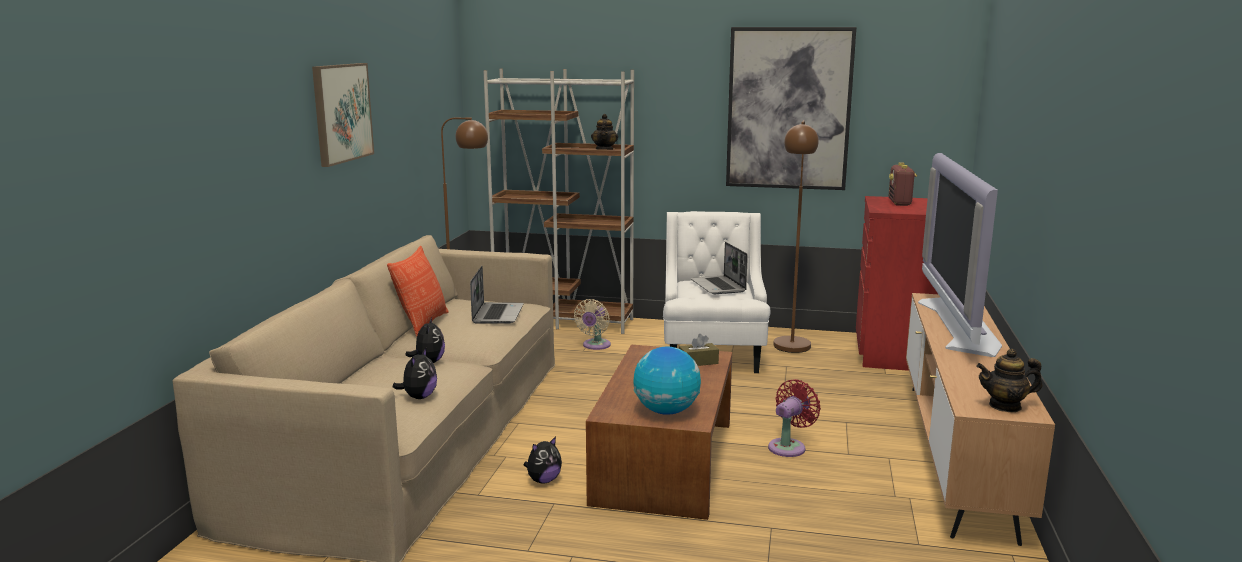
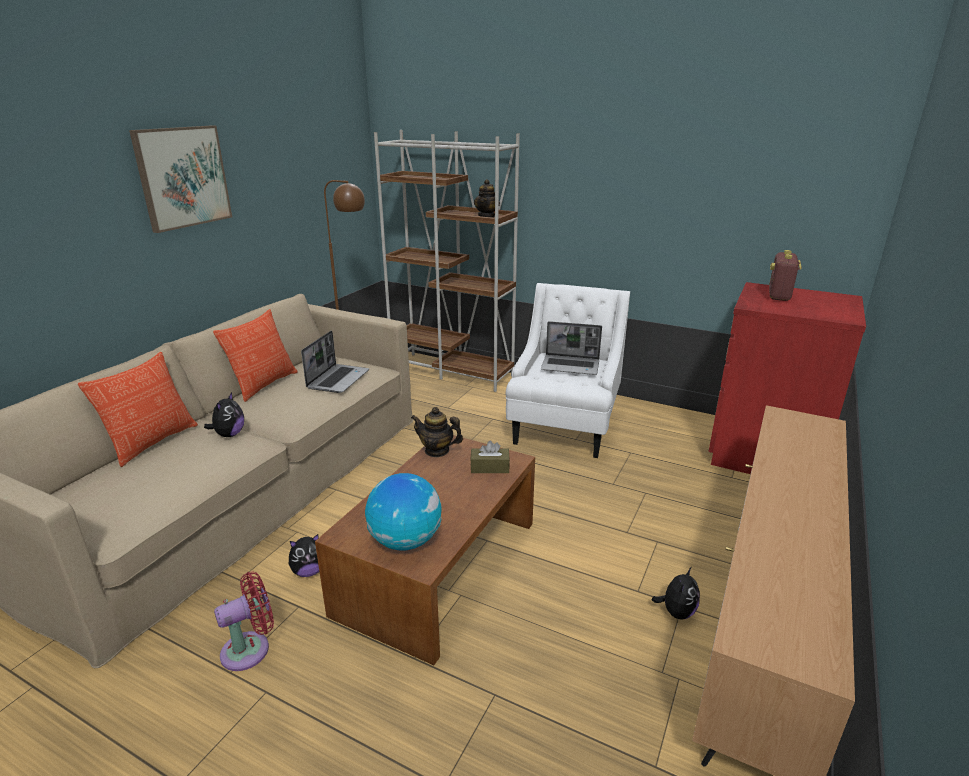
camera: 15 degrees right, 10 degrees up
plush toy [393,348,437,399] -> plush toy moved to [652,567,700,620]
beige fan [574,299,611,350] -> none
laptop [691,242,748,294] -> laptop turned 75 degrees counterclockwise [541,321,602,375]
picture [726,27,857,190] -> none
red fan [768,379,821,457] -> red fan moved to [214,571,274,671]
brown floor lamp [773,120,819,353] -> none
television [918,153,1002,357] -> none
teapot [976,349,1042,412] -> teapot moved to [411,407,463,457]
none -> orange pillow [78,352,198,467]

